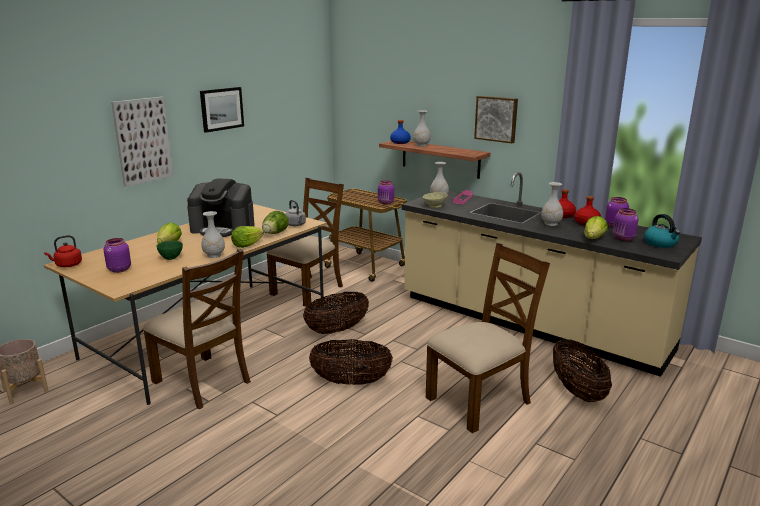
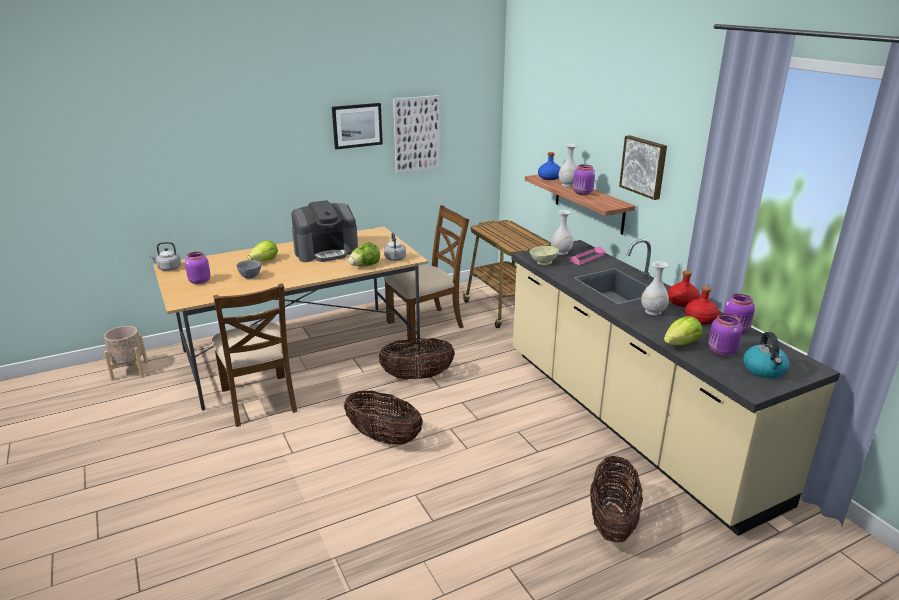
camera: 25 degrees right, 5 degrees up
red kettle [44,235,82,267] -> grey kettle [149,242,181,271]
picture [111,97,173,187] -> picture moved to [393,95,440,174]
green bowl [156,241,183,260] -> grey bowl [236,260,261,279]
coffee machine [187,178,255,237] -> coffee machine turned 60 degrees counterclockwise [291,200,358,262]
white vase [201,211,225,258] -> none
lettuce [231,226,264,248] -> none
purple jar [378,180,394,205] -> purple jar moved to [573,164,595,195]
brown chair [426,243,550,433] -> none

